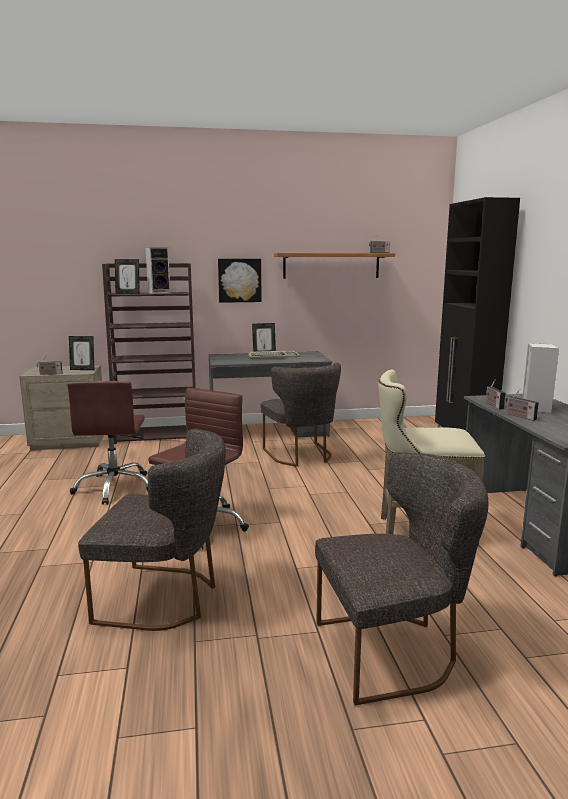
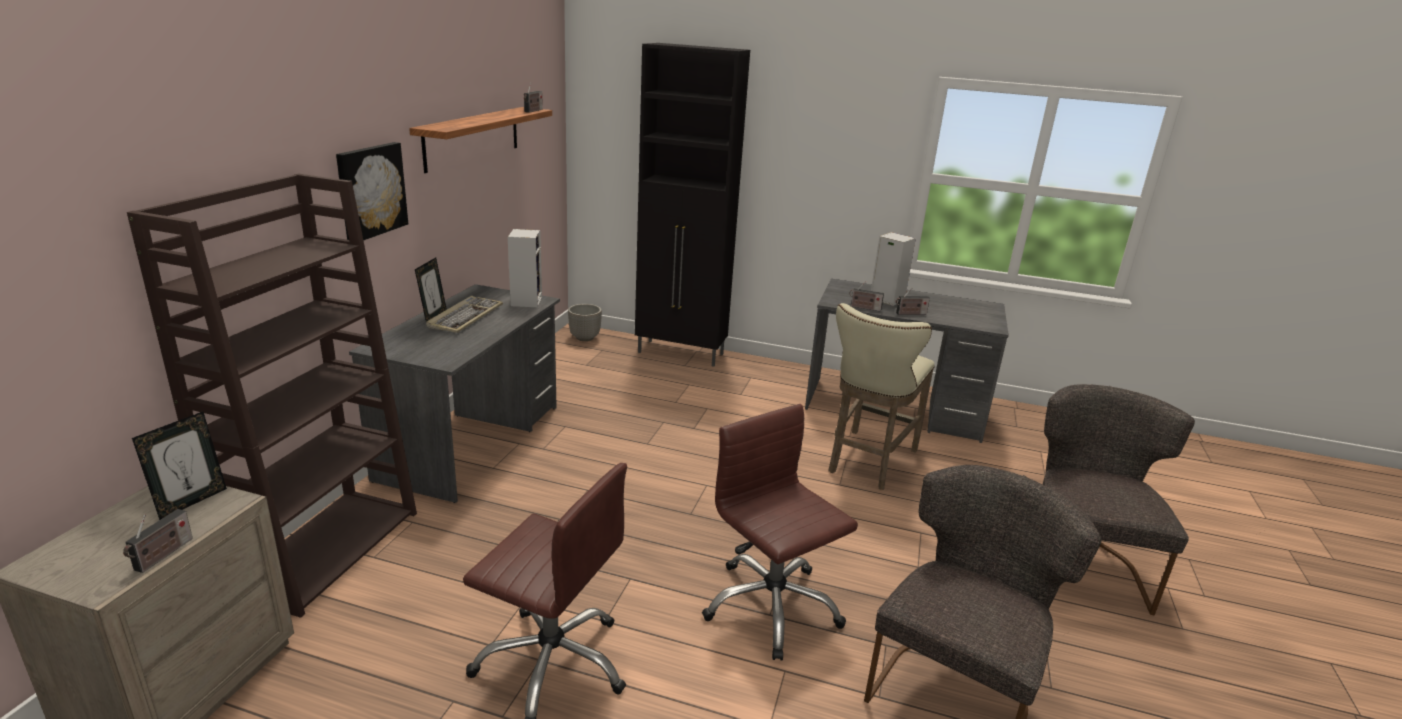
camera: 65 degrees left, 10 degrees up
picture frame [115,259,140,294] -> none
speaker [145,247,170,294] -> speaker moved to [508,229,542,307]
grey chair [260,363,341,467] -> none
none -> planter [568,304,602,341]

